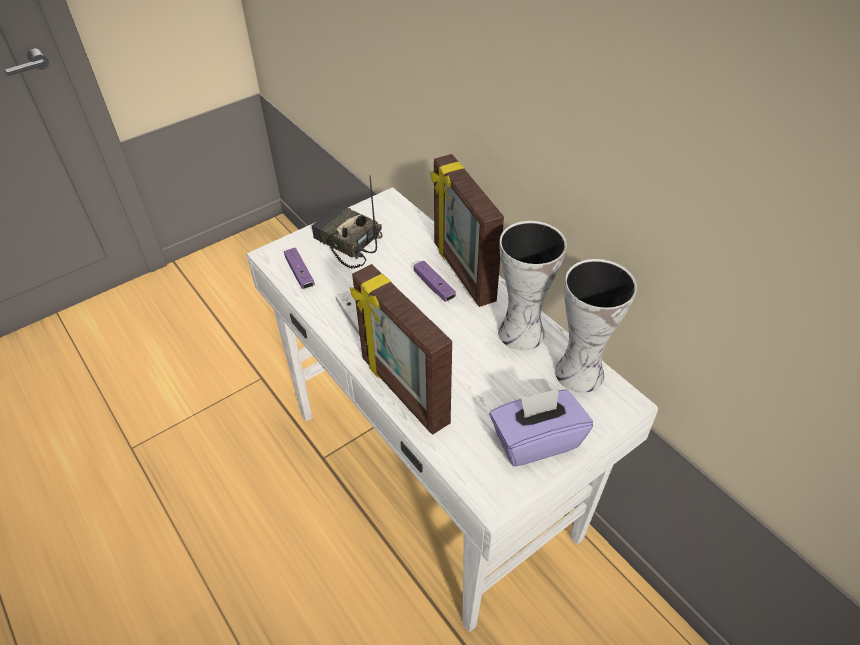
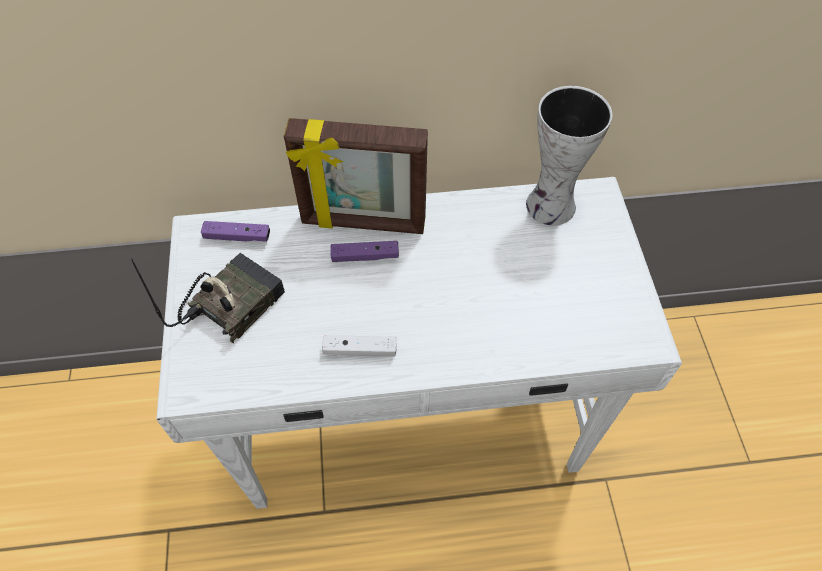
camera: 60 degrees left, 10 degrees up
purple game controller [284,248,315,289] -> purple game controller moved to [201,221,270,242]
radio [312,175,382,268] -> radio turned 150 degrees clockwise [131,253,285,343]
picture frame [350,264,452,435] -> none
purple tissue box [489,389,593,467] -> none
vase [498,221,567,351] -> none

